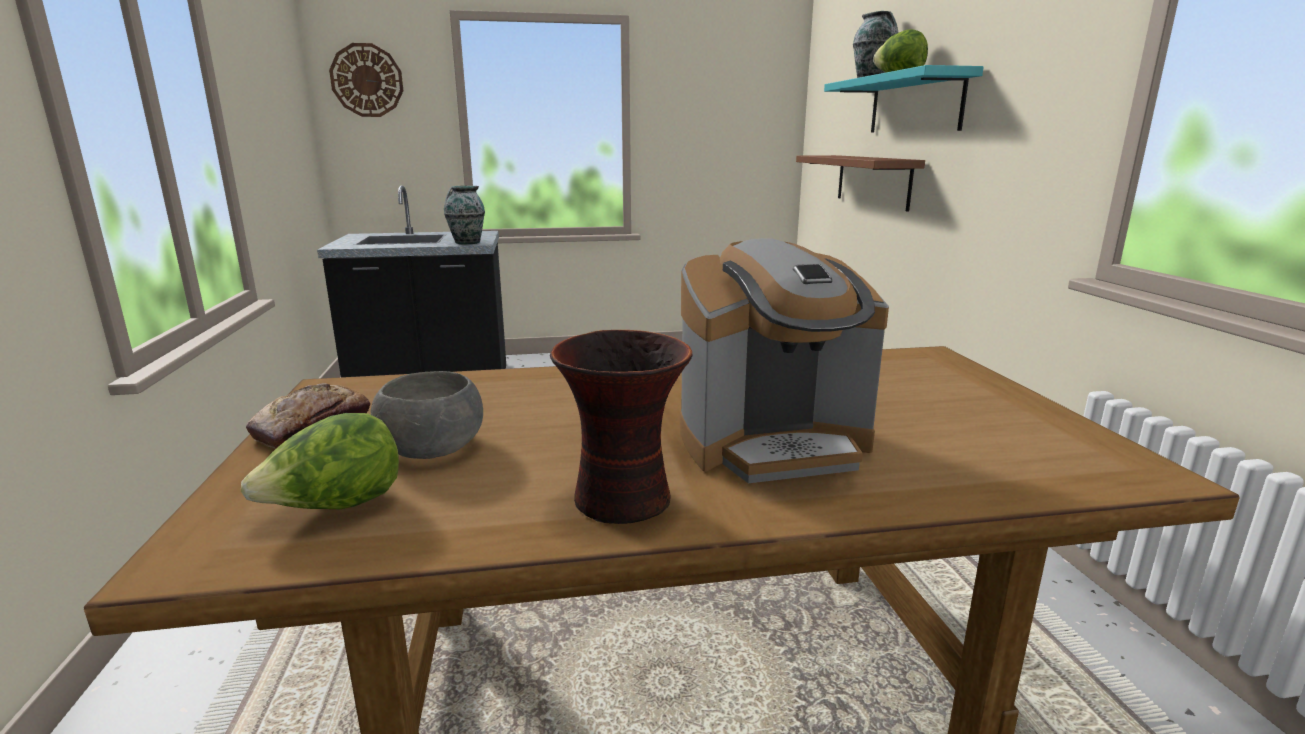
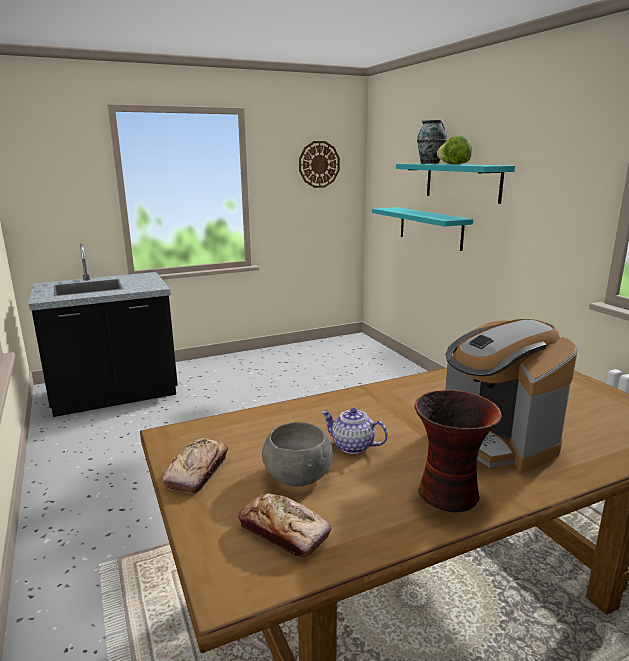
camera: 15 degrees left, 0 degrees up
lettuce [241,413,399,509] -> bread [238,493,331,558]
wall clock [329,43,403,117] -> wall clock moved to [299,141,340,188]
vase [444,186,485,245] -> none
coffee machine [680,238,889,483] -> coffee machine turned 90 degrees clockwise [445,319,578,473]
brown shelf [796,155,925,212] -> turquoise shelf [372,207,473,251]
none -> teapot [321,408,388,454]

